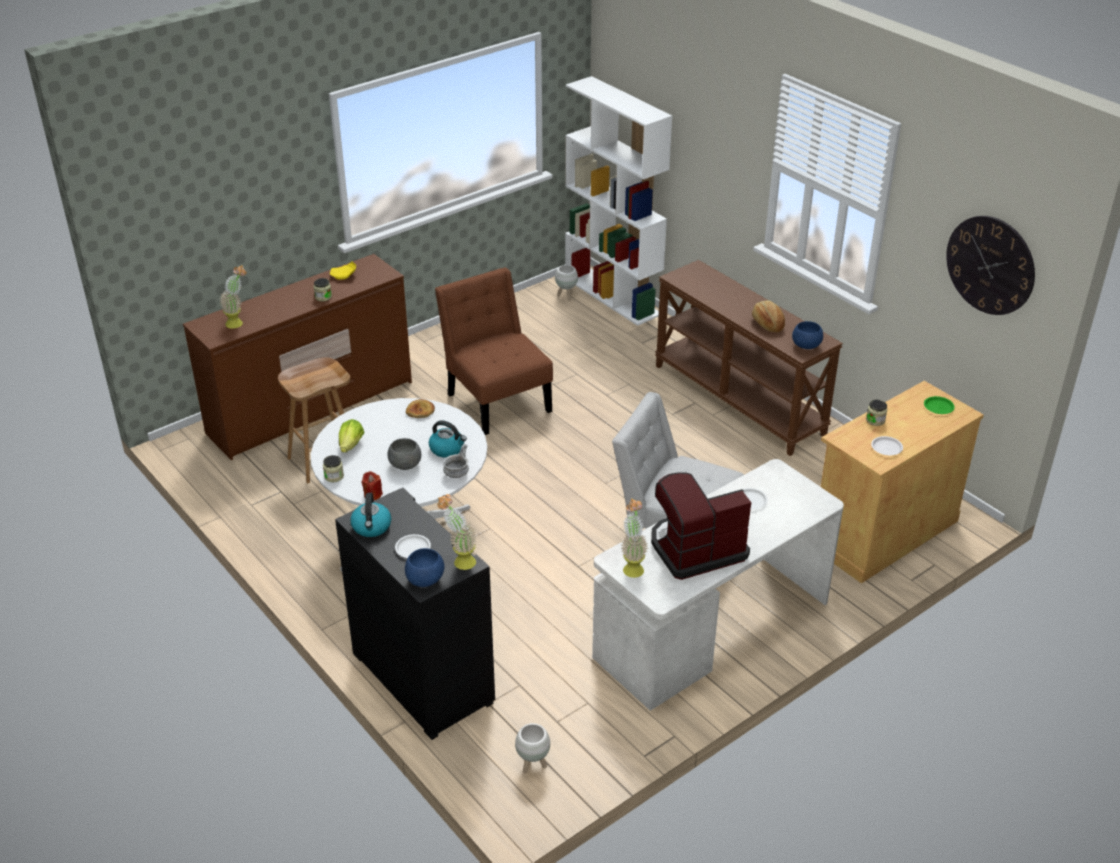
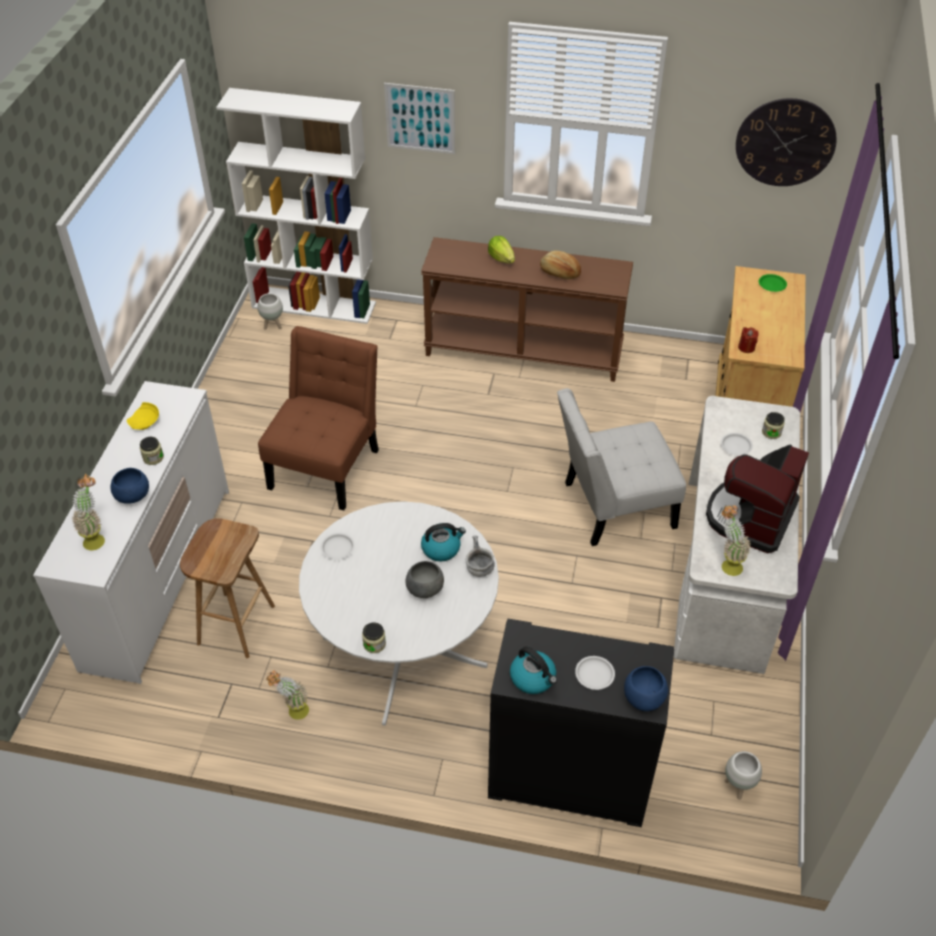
camera: 40 degrees left, 10 degrees up
brown dresser [183,254,412,460] -> white dresser [33,381,229,684]
lettuce [339,419,364,453] -> lettuce moved to [488,236,515,264]
red candle [362,471,383,500] -> red candle moved to [738,327,758,353]
bread [406,399,435,418] -> none
brown chair [435,267,553,435] -> brown chair turned 90 degrees clockwise [258,326,379,510]
potted plant [437,494,477,570] -> potted plant moved to [266,670,309,720]
blue bowl [792,321,823,349] -> blue bowl moved to [111,468,149,504]
jar [866,400,887,426] -> jar moved to [762,412,785,439]
white plate [871,436,903,455] -> white plate moved to [321,533,355,560]
none -> picture [384,83,455,154]

